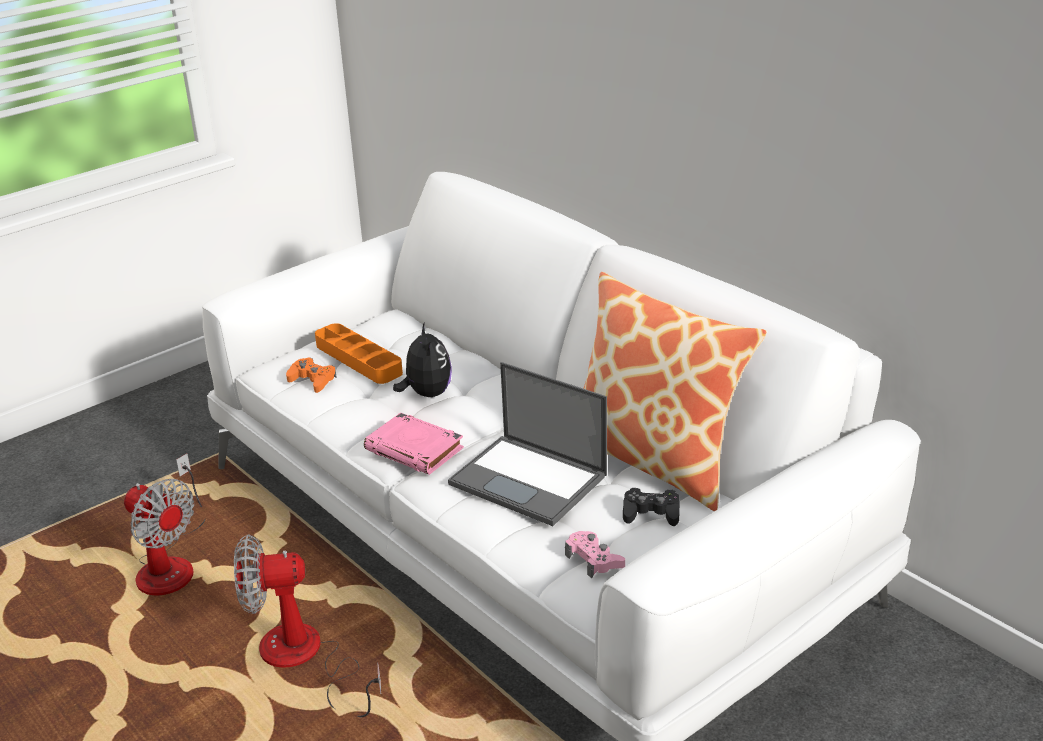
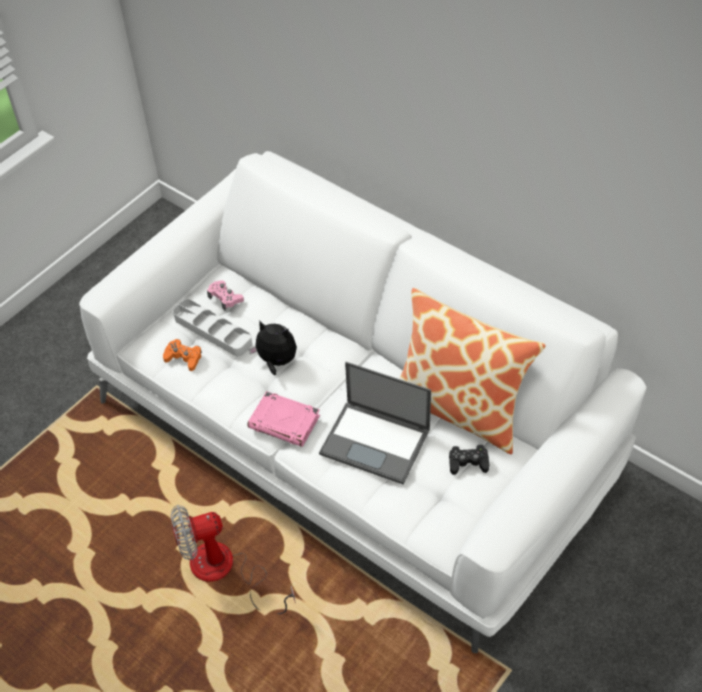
camera: 10 degrees left, 20 degrees up
fan [124,454,205,595] -> none
orange tray [315,323,403,384] -> grey tray [173,299,252,356]
plush toy [393,324,452,397] -> plush toy turned 45 degrees counterclockwise [249,320,297,376]
pink game controller [565,531,625,578] -> pink game controller moved to [207,280,244,310]

